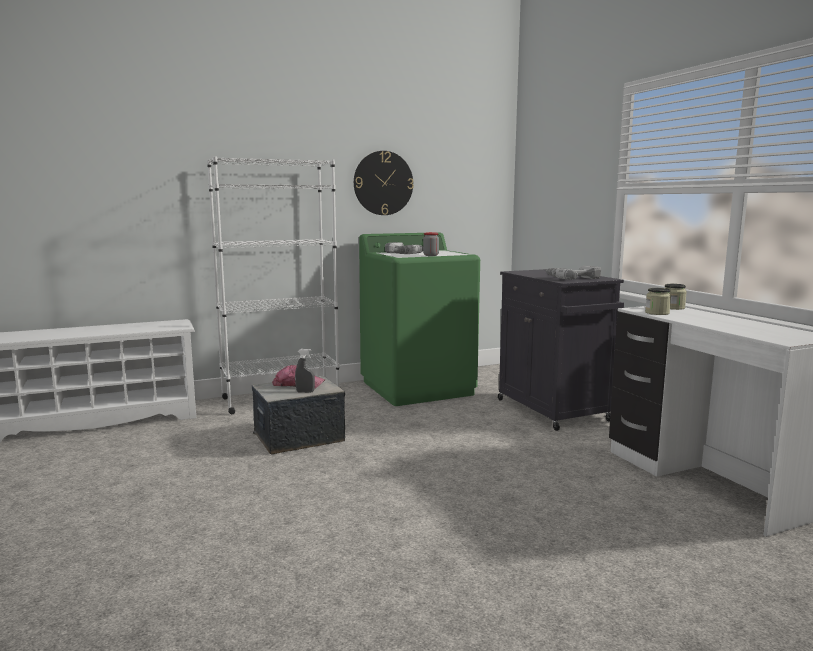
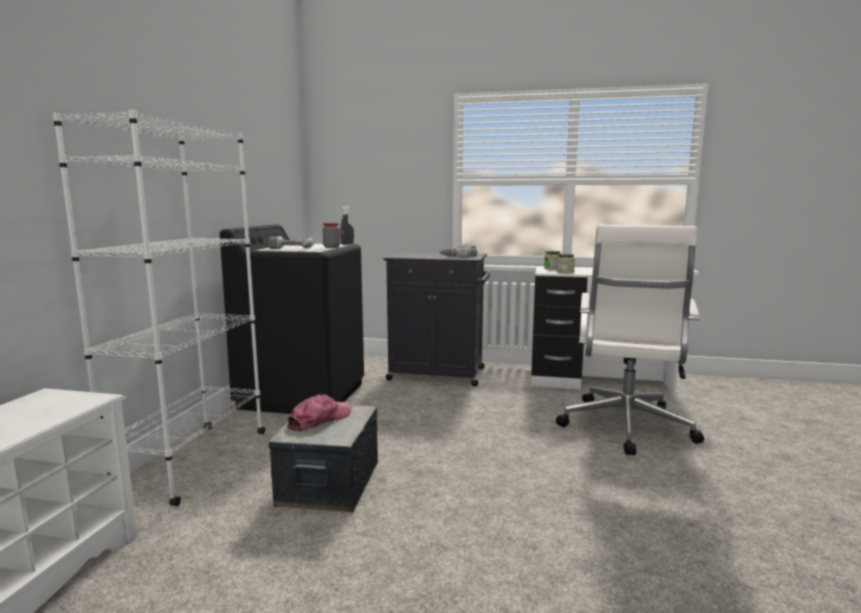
camera: 55 degrees left, 0 degrees up
grey spray bottle [295,349,315,393] -> grey spray bottle moved to [340,206,354,245]
wall clock [354,151,414,215] -> none
green washing machine [359,232,480,406] -> black washing machine [220,225,364,414]
none -> white office chair [556,225,704,455]

